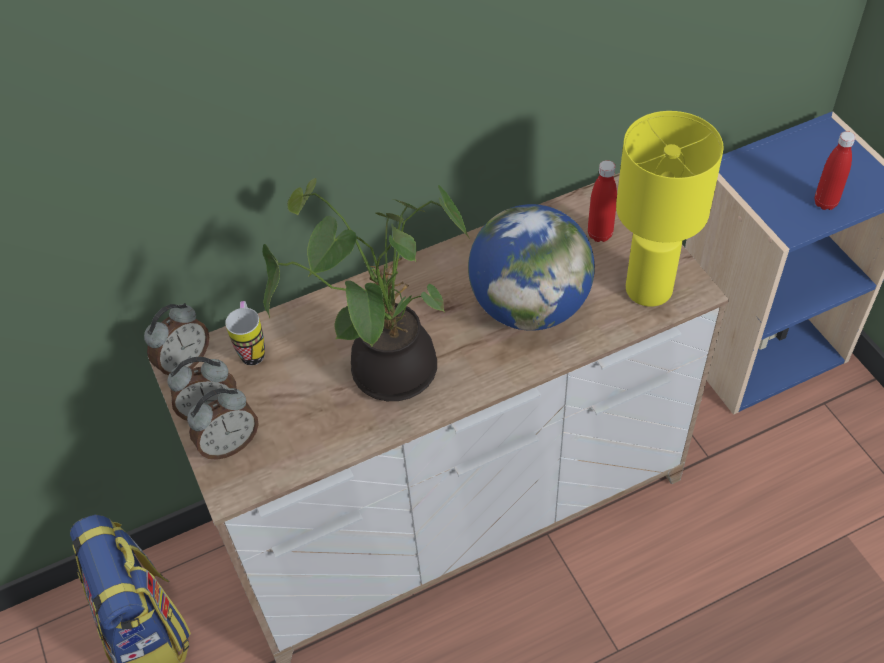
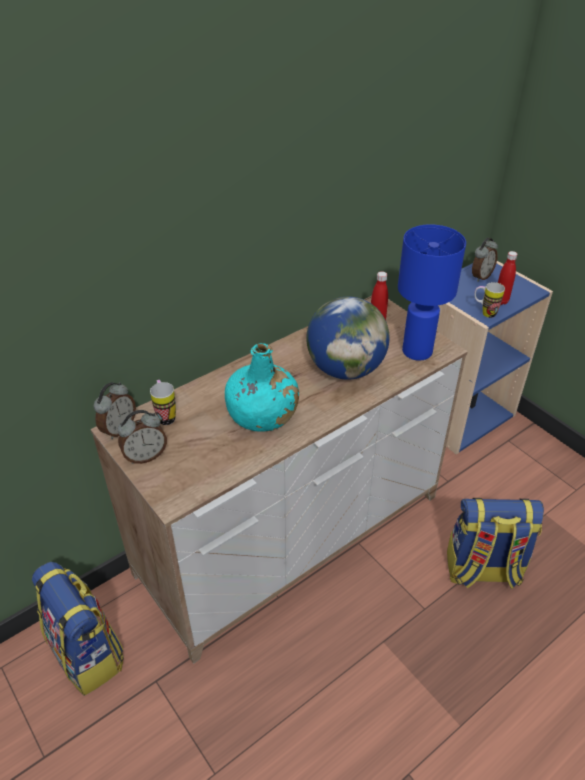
camera: 15 degrees left, 10 degrees down
alarm clock [187,388,259,460] -> alarm clock moved to [472,238,498,282]
potted plant [262,178,470,401] -> turquoise bottle [225,343,299,432]
yellow table lamp [616,111,724,307] -> blue table lamp [398,224,466,361]
none -> backpack [447,498,544,589]
none -> mug [474,282,505,318]

